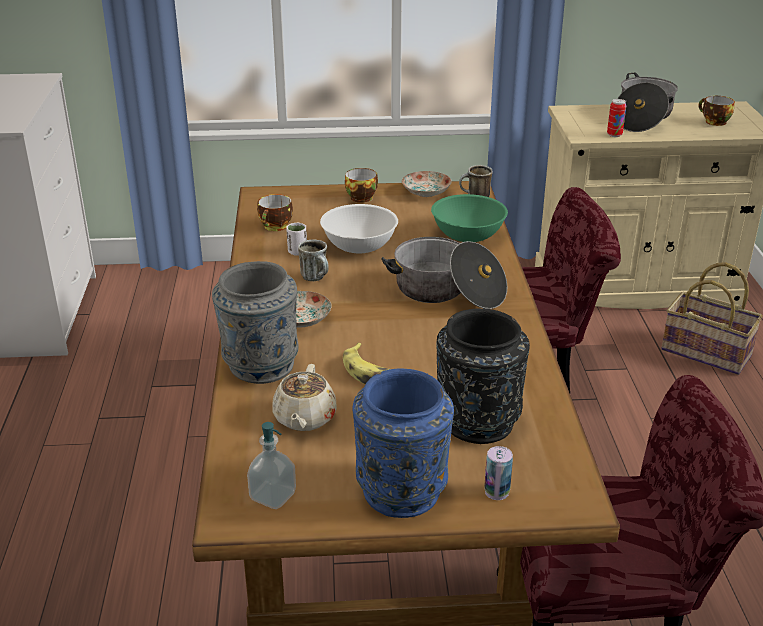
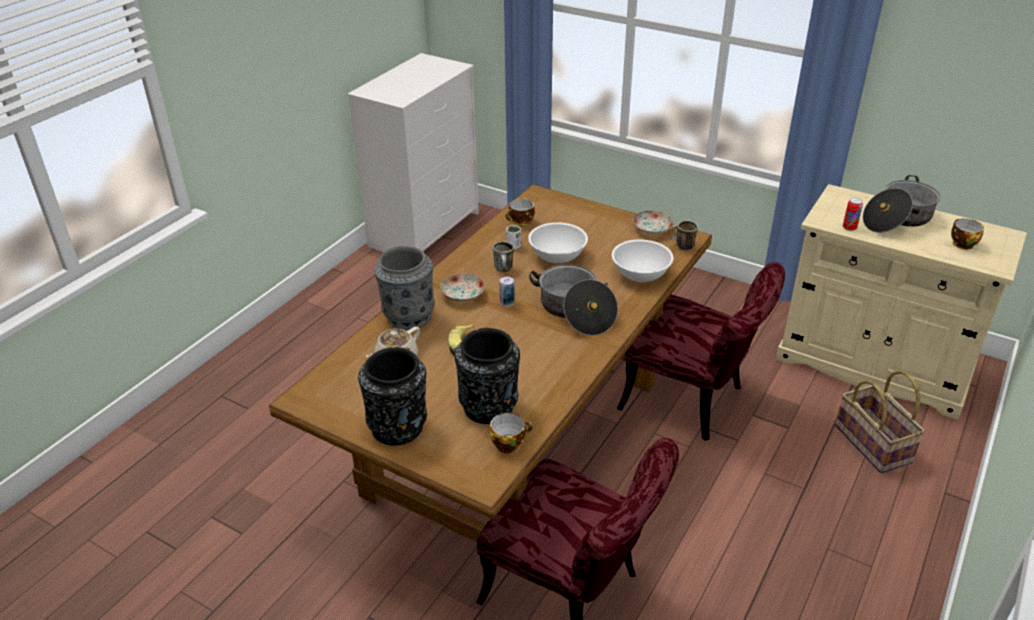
camera: 35 degrees right, 5 degrees up
soap dispenser [247,422,296,509] -> none
cup [345,168,378,203] -> cup moved to [490,412,532,453]
blue vase [353,368,454,518] -> black vase [358,347,427,445]
green bowl [431,194,508,242] -> white bowl [612,239,673,282]
can [484,446,513,500] -> can moved to [500,277,515,307]

